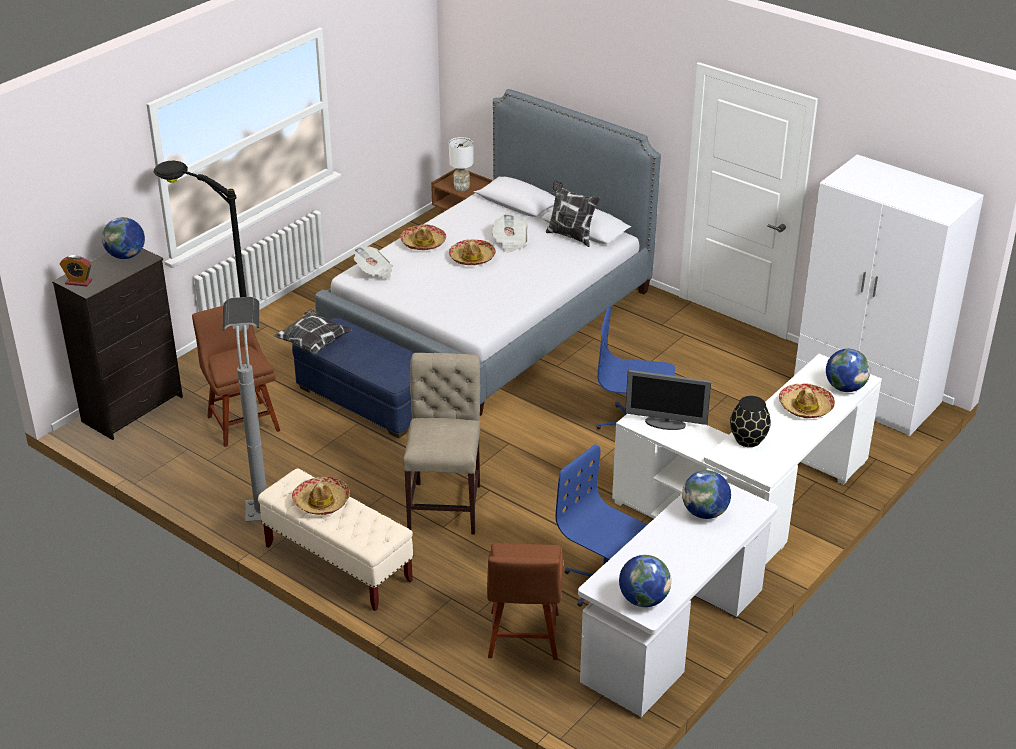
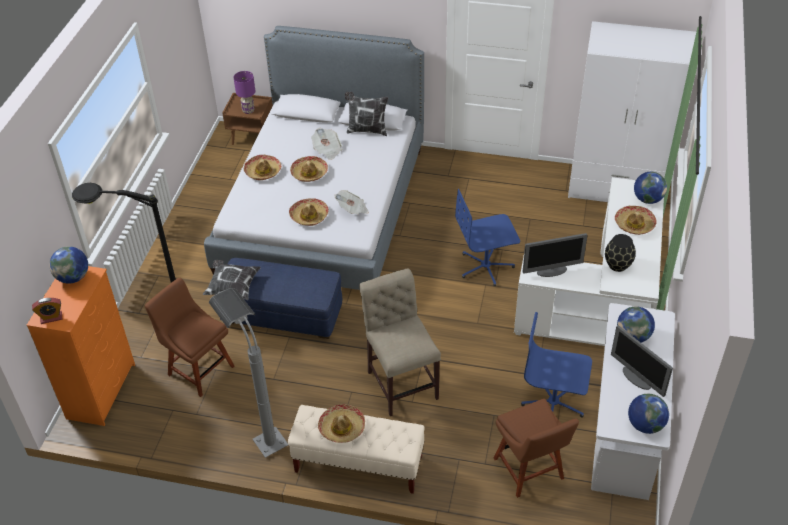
camera: 25 degrees left, 10 degrees up
black dresser [52,248,183,440] -> orange dresser [27,266,135,426]
newspaper [354,246,393,280] -> newspaper moved to [334,190,369,215]
white table lamp [449,137,473,192] -> purple table lamp [234,71,255,114]
none -> hat [289,199,329,226]
none -> monitor [611,325,673,397]

